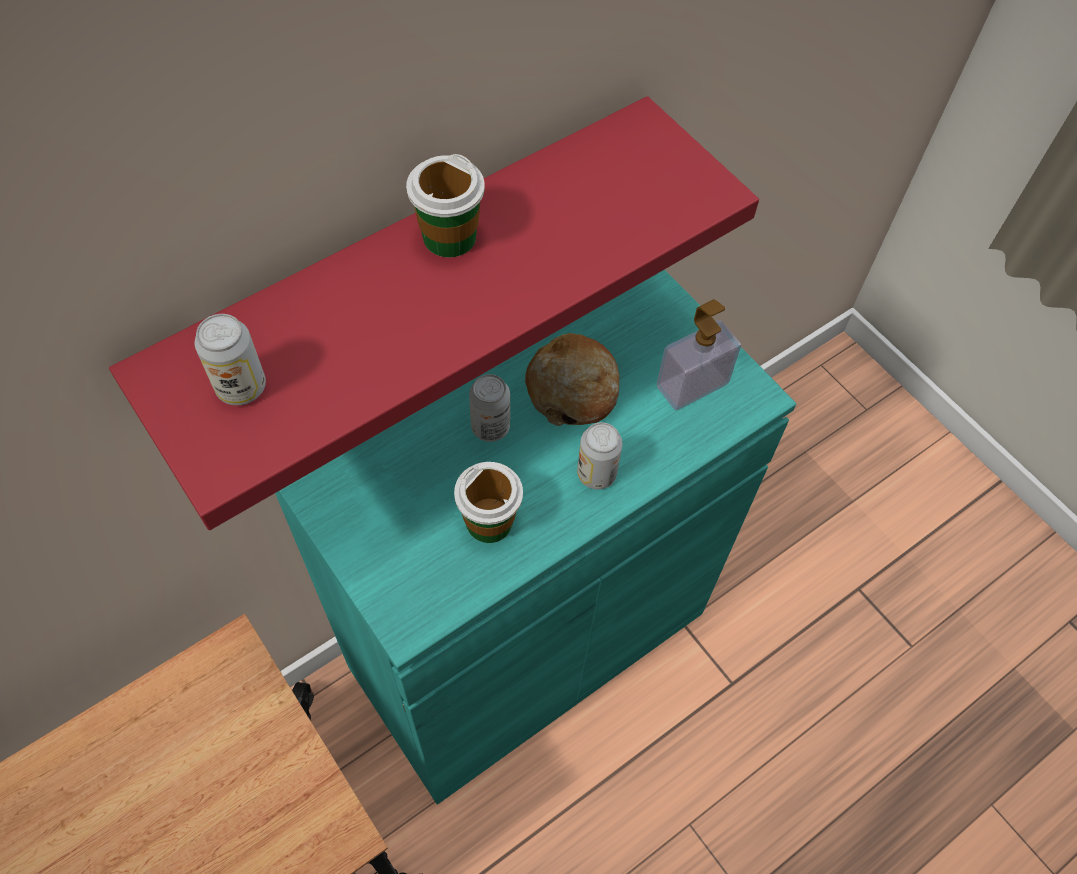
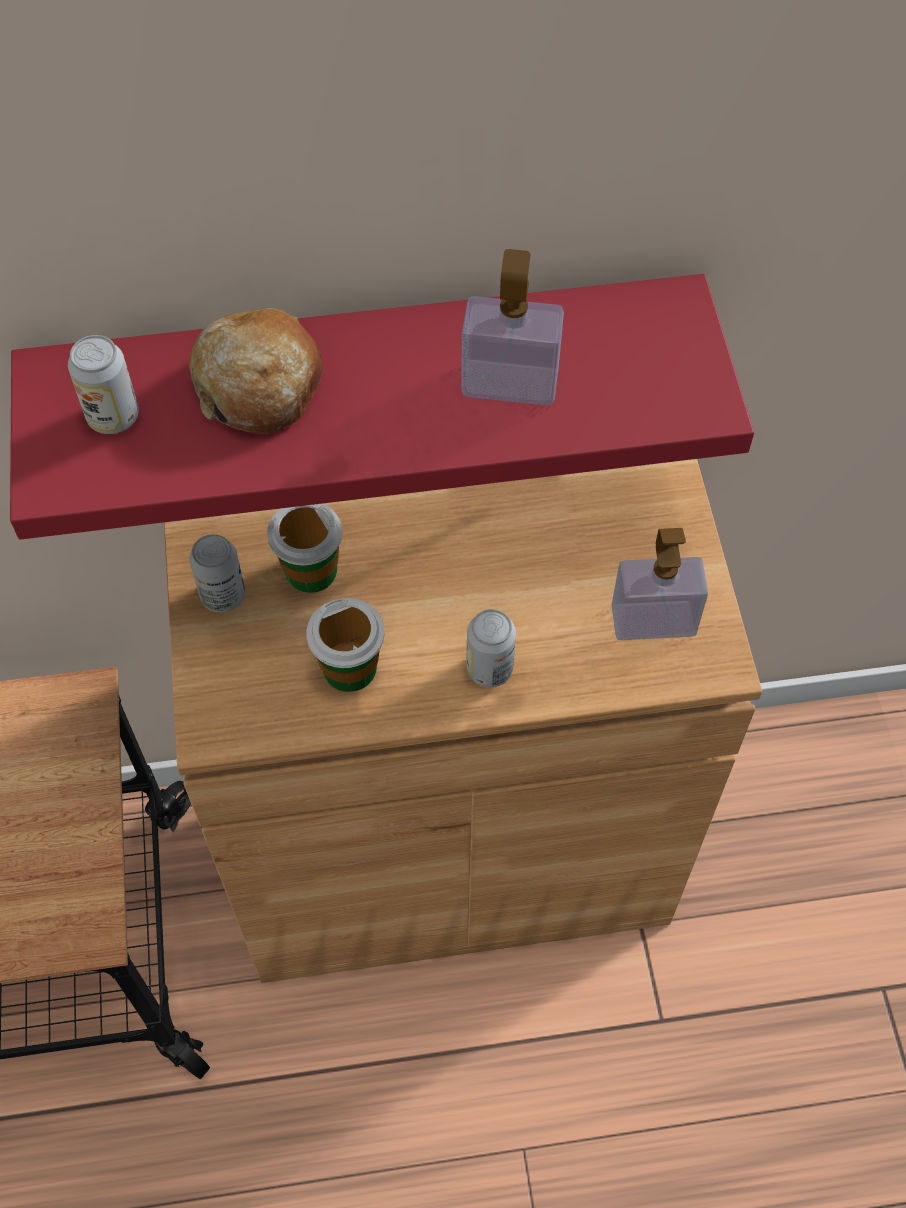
camera: 30 degrees right, 0 degrees up
turquoise cabinet [275,269,796,805] -> brown cabinet [164,459,762,983]
cup [406,154,485,257] -> cup moved to [267,504,342,593]
can [469,374,510,442] -> can moved to [189,534,245,613]
bread [525,333,620,426] -> bread moved to [189,308,323,434]
none -> soap dispenser [461,249,564,406]

